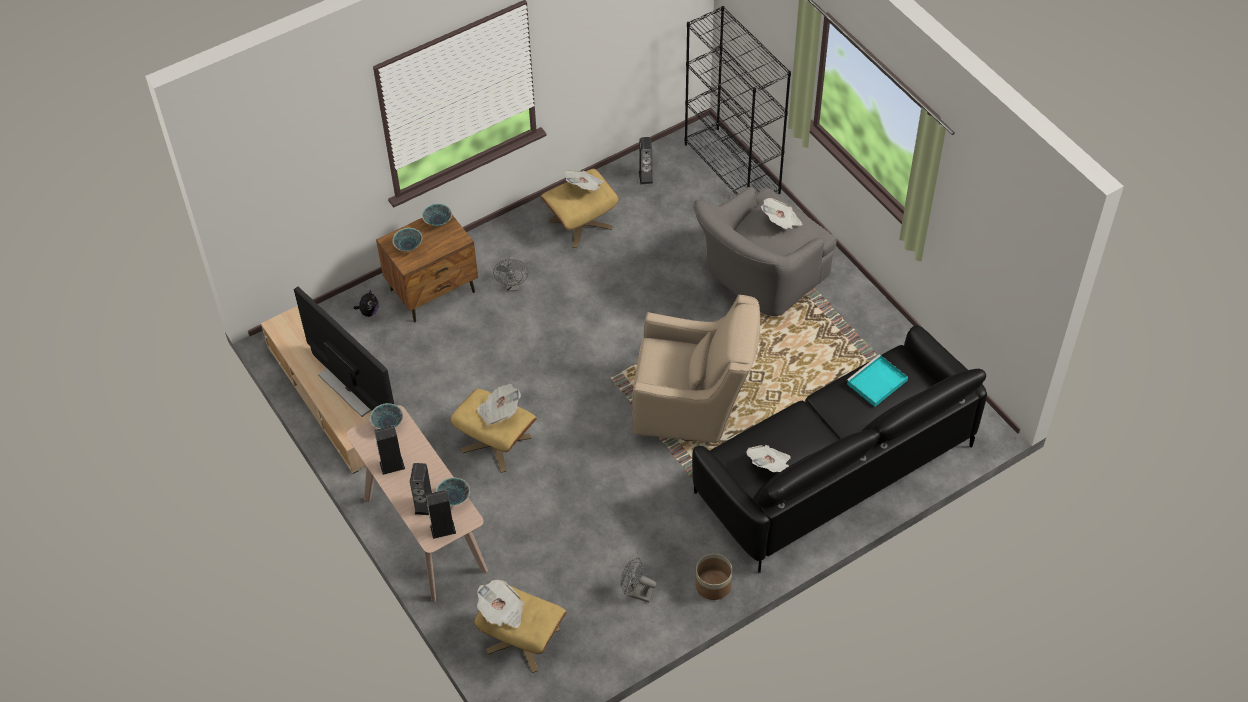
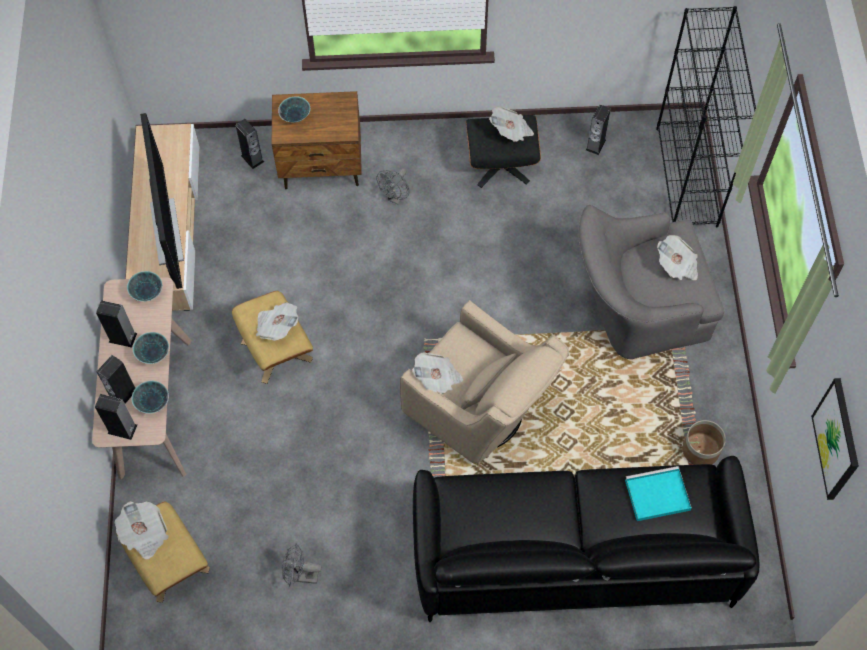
camera: 30 degrees right, 10 degrees up
plush toy [354,290,379,317] -> speaker [235,119,264,169]
bowl [422,203,452,226] -> bowl moved to [133,332,169,364]
beige ottoman [541,169,619,248] -> black ottoman [465,115,541,188]
grey fan [620,557,657,602] -> grey fan turned 45 degrees counterclockwise [282,543,322,587]
planter [695,554,732,600] -> planter moved to [683,420,726,465]
newspaper [747,445,791,472] -> newspaper moved to [412,352,463,394]
none -> picture [811,378,859,500]

